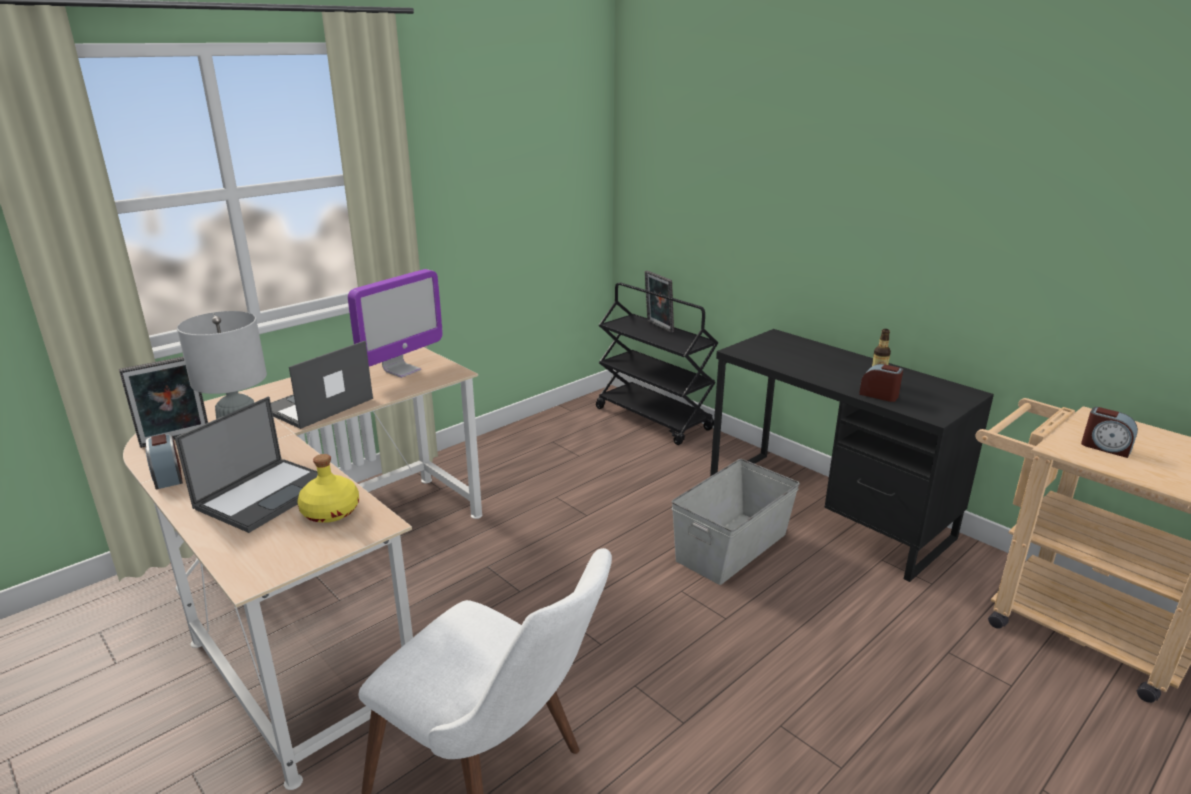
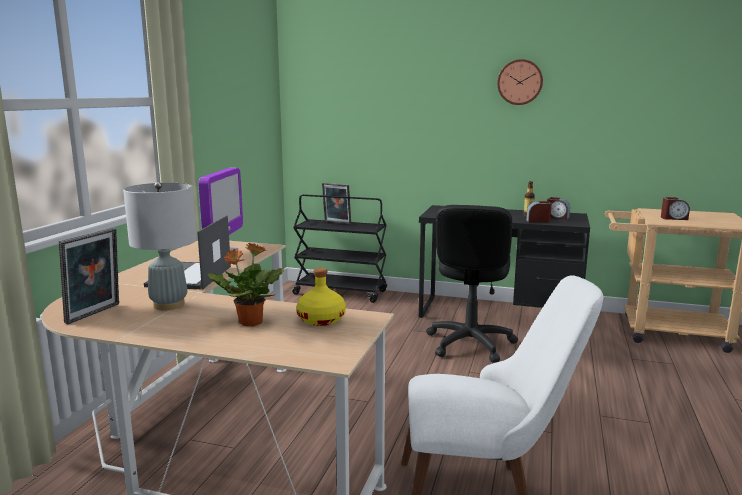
camera: 30 degrees left, 10 degrees down
alarm clock [146,434,183,489] -> alarm clock moved to [547,197,570,219]
laptop [175,396,318,533] -> potted plant [208,242,284,327]
grey storage box [672,459,800,585] -> black office chair [426,205,518,362]
none -> wall clock [497,59,543,105]

